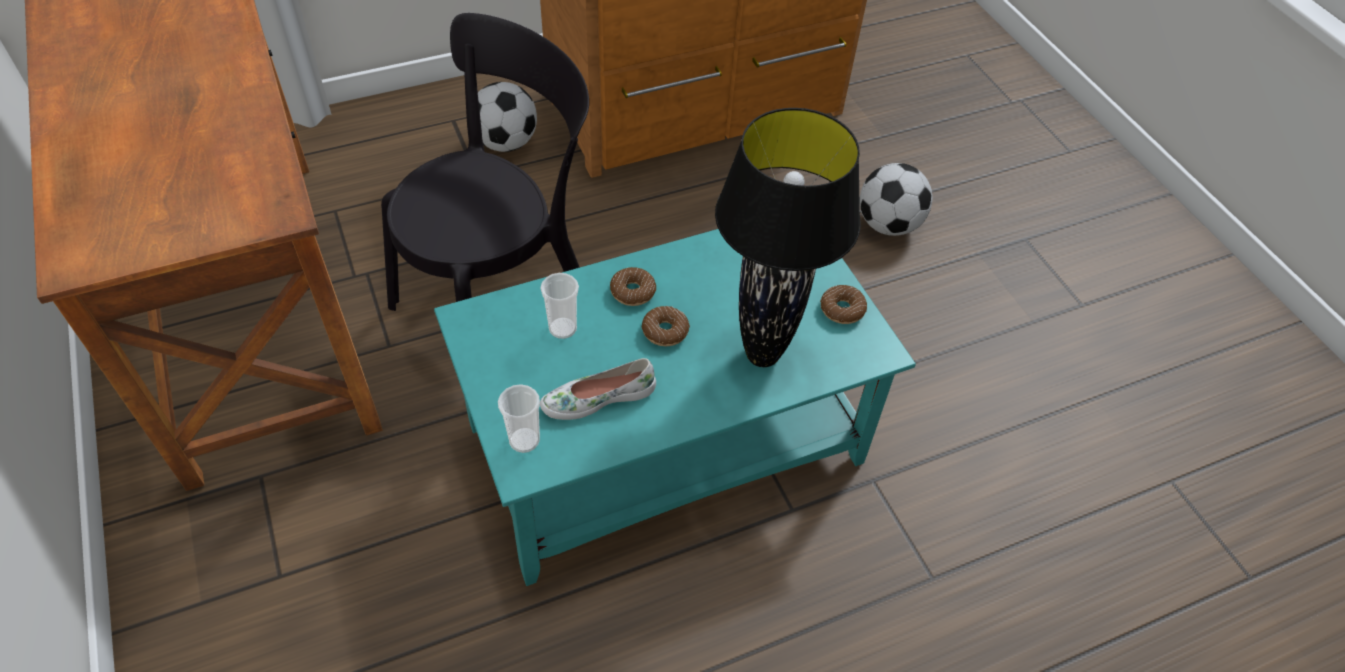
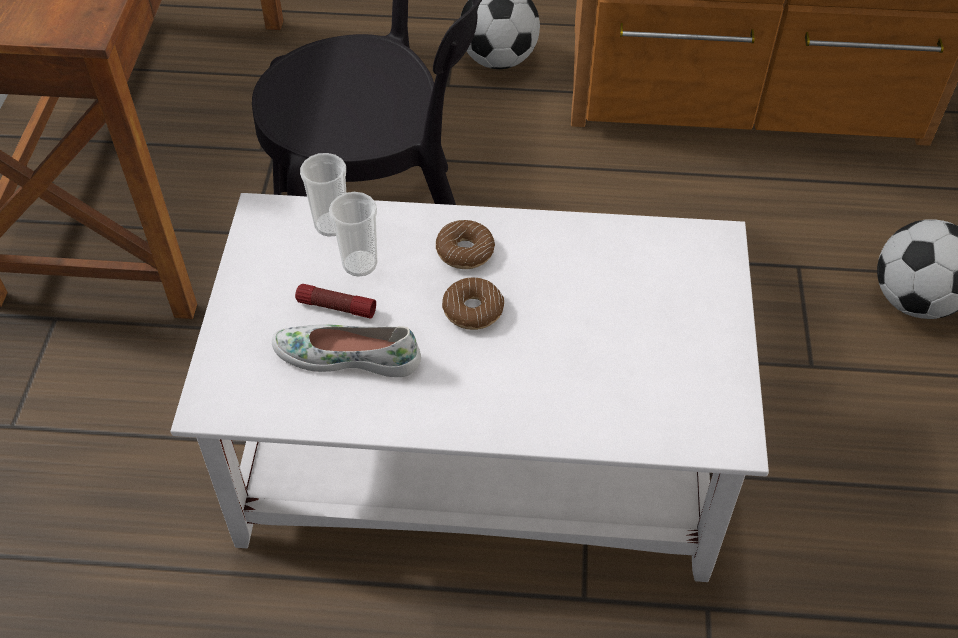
camera: 30 degrees right, 0 degrees up
turquoise coffee table [434,229,916,586] -> white coffee table [170,193,769,582]
cup [498,384,540,453] -> cup moved to [300,153,346,237]
black table lamp [715,108,861,367] -> none
donut [820,285,867,324] -> none
none -> flashlight [295,284,376,319]

